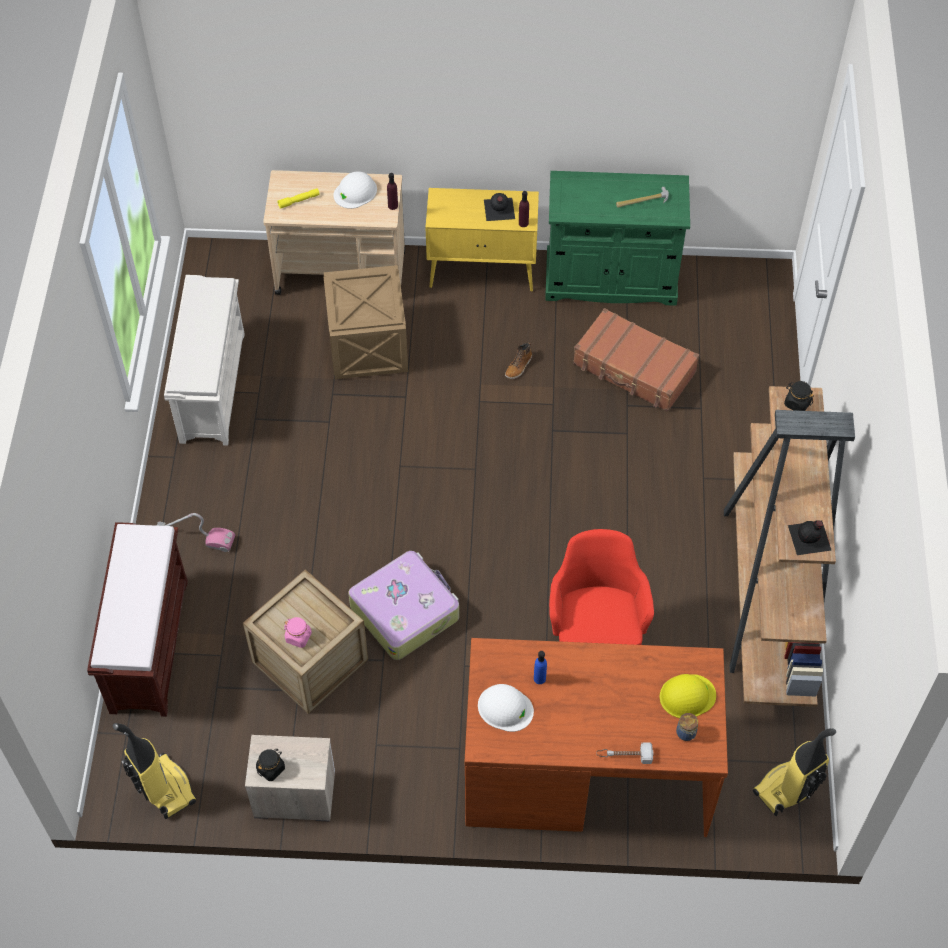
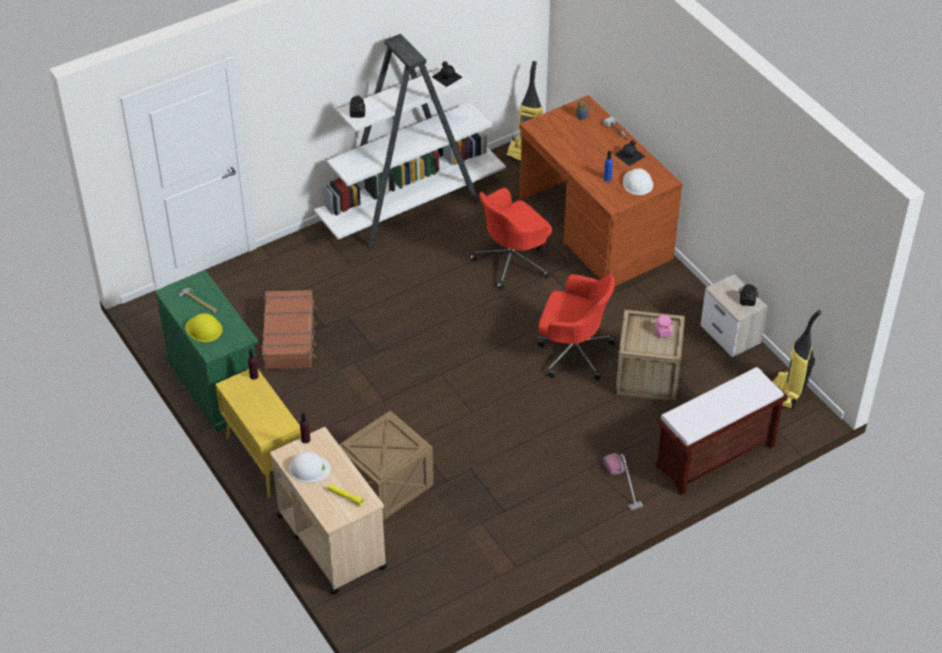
camera: 125 degrees left, 10 degrees down
white shoe rack [164,275,245,446] -> none
suitcase [349,551,459,660] -> red office chair [538,274,616,380]
black bottle [484,193,515,221] -> black bottle moved to [614,140,646,166]
boot [505,343,532,379] -> none
yellow hard hat [660,674,716,718] -> yellow hard hat moved to [185,313,222,342]
brown bookcase [724,386,855,707] -> white bookcase [314,34,506,249]

